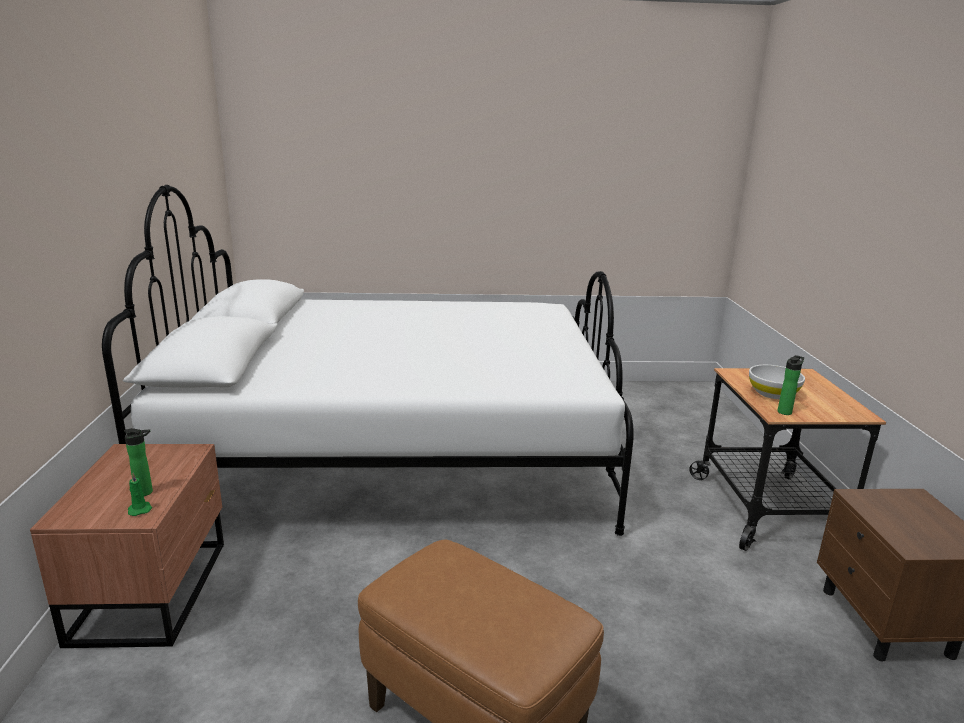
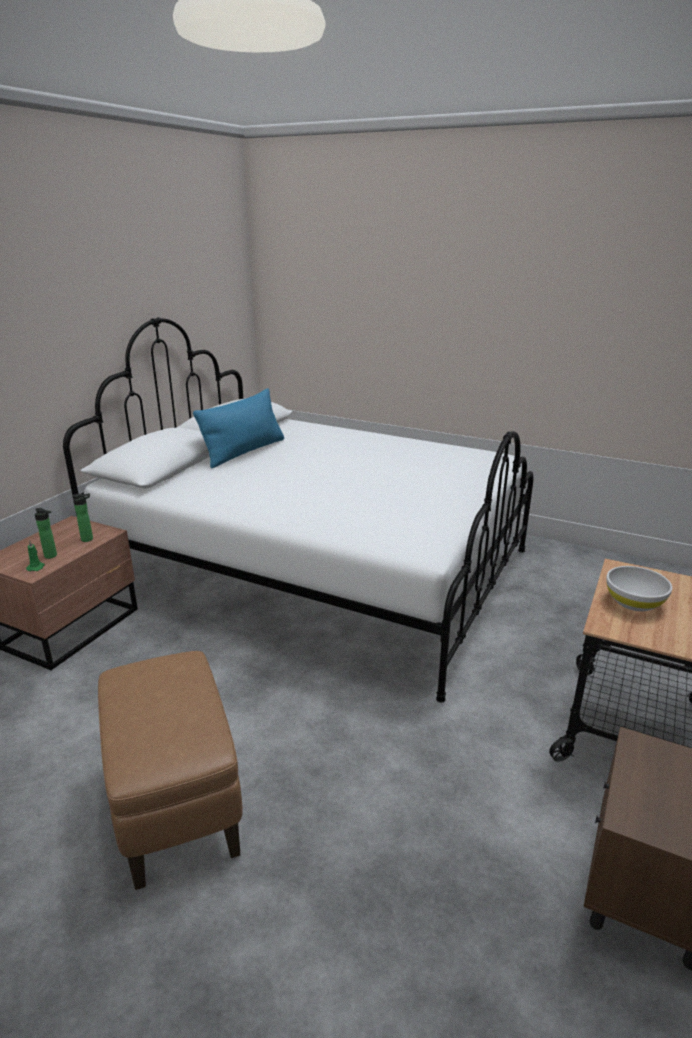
camera: 30 degrees right, 5 degrees up
bottle [777,355,804,415] -> bottle moved to [72,493,93,542]
none -> blue pillow [193,388,284,468]

